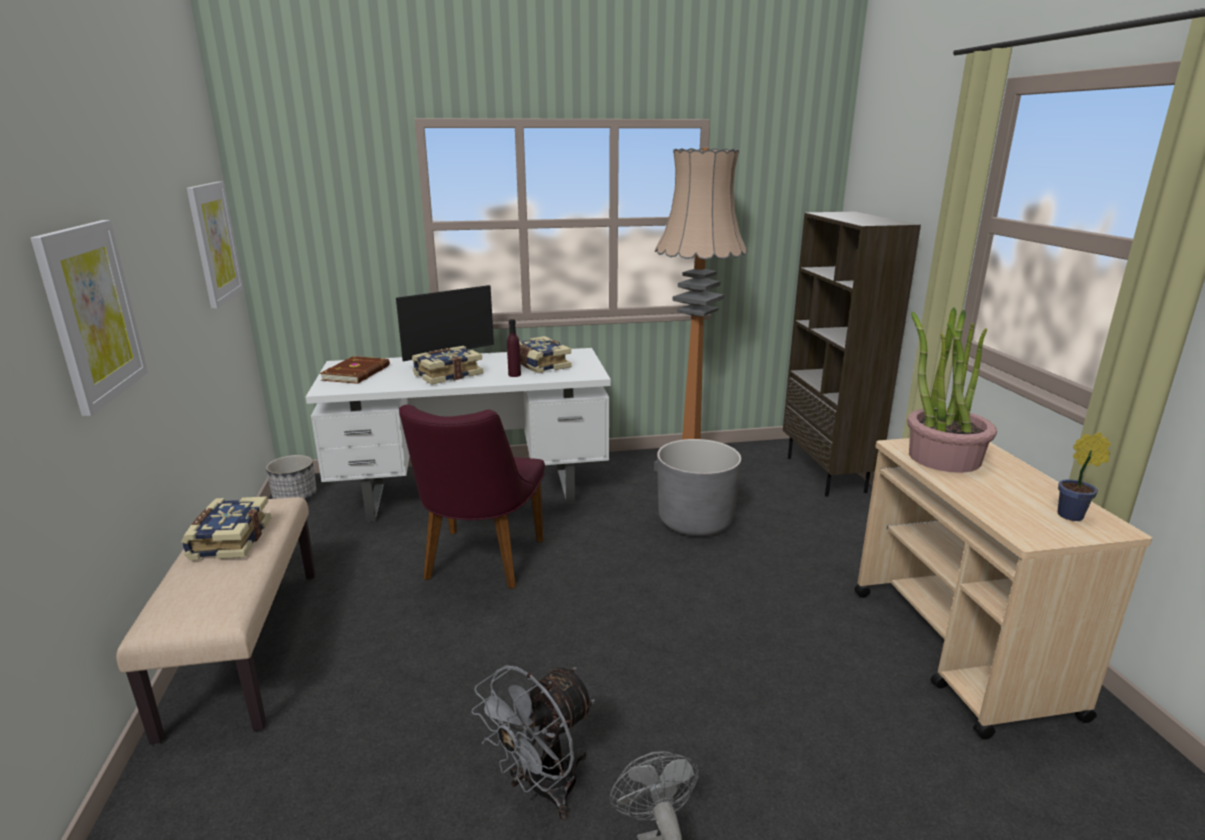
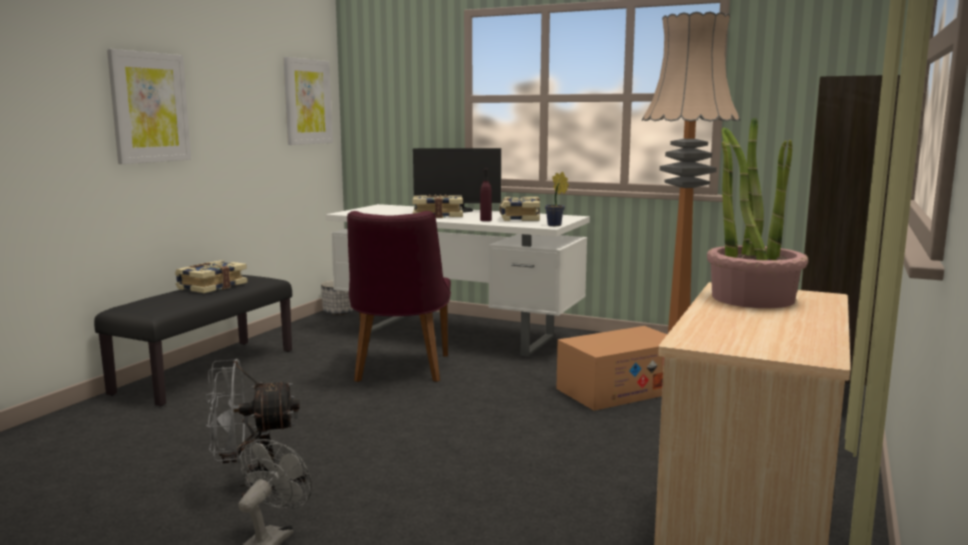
camera: 35 degrees right, 10 degrees down
beige bench [116,497,316,744] -> black bench [94,275,292,406]
brown book [320,356,390,384] -> none
purple chair [399,405,545,589] -> purple chair turned 45 degrees counterclockwise [347,211,451,382]
grey planter [657,439,741,536] -> cardboard box [556,326,667,411]
potted plant [1058,432,1111,521] -> potted plant moved to [545,172,569,226]

